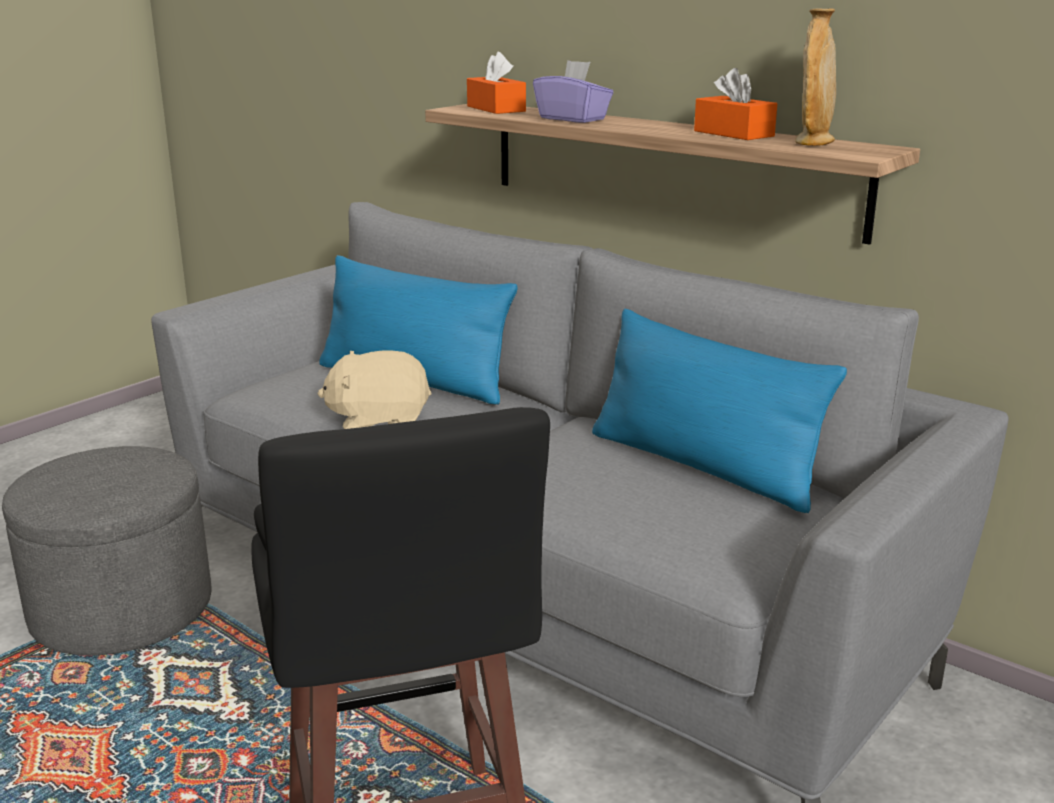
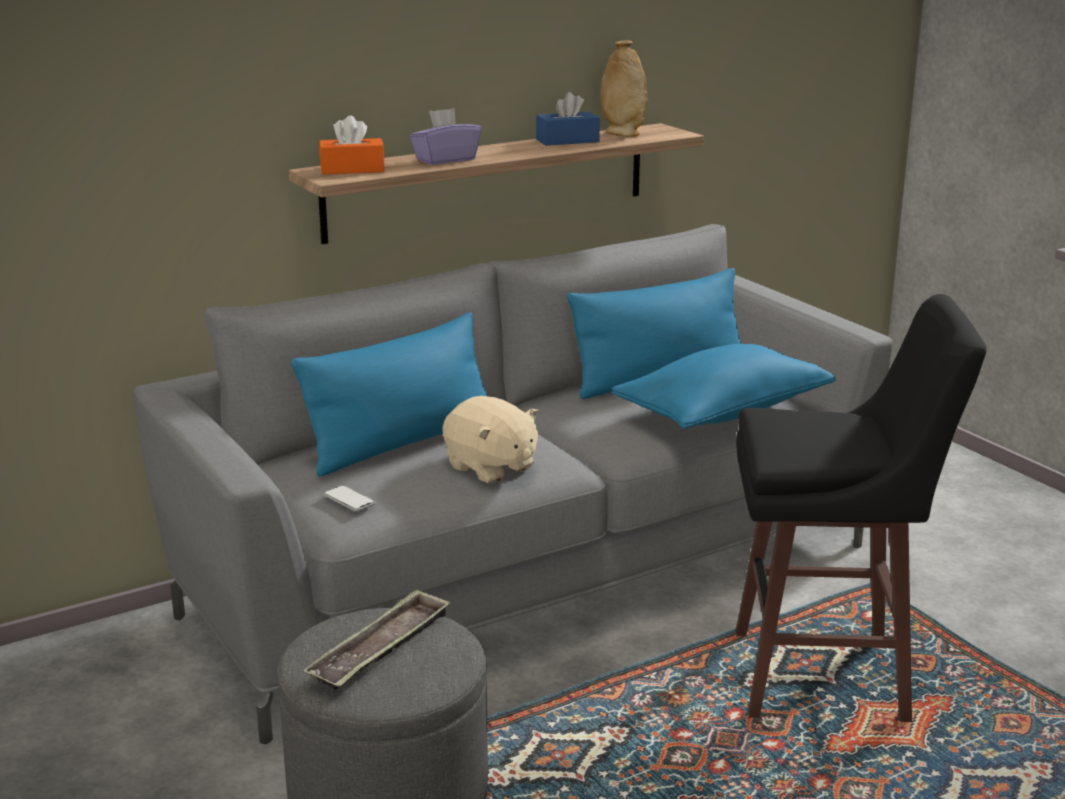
camera: 70 degrees left, 0 degrees up
beige plush toy [317,351,432,429] -> beige plush toy turned 60 degrees counterclockwise [442,396,539,483]
orange tissue box [694,68,777,140] -> blue tissue box [536,92,600,146]
none -> tray [303,589,450,690]
none -> phone [323,485,376,511]
none -> blue pillow [612,344,836,429]

